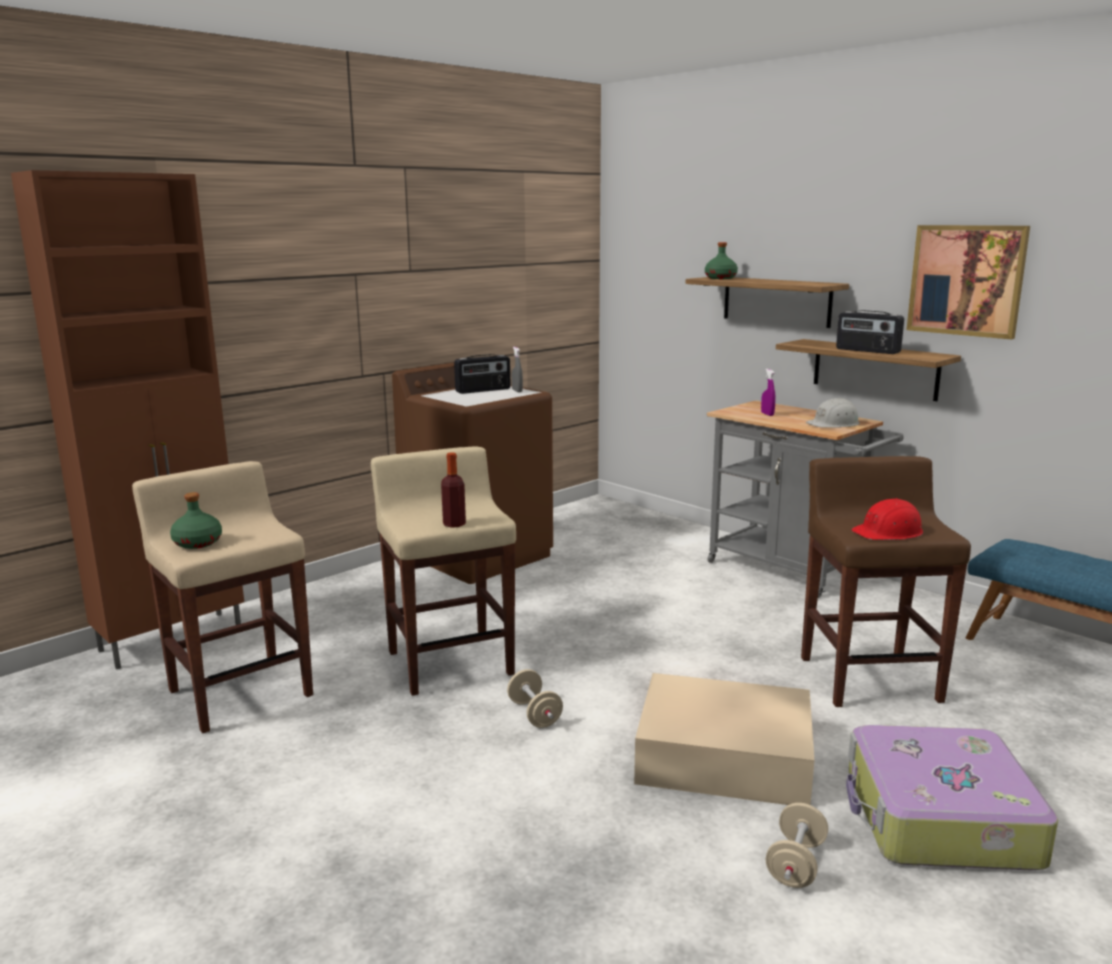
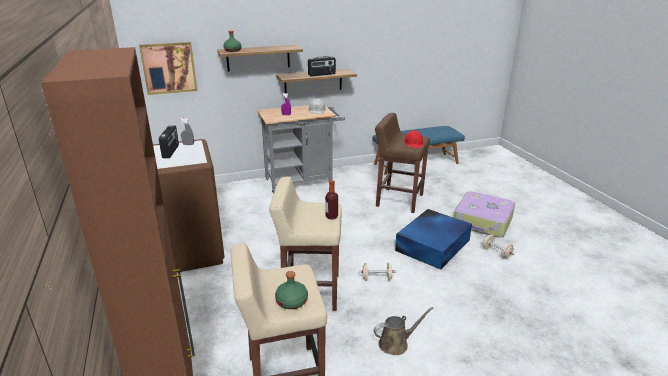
camera: 65 degrees left, 10 degrees up
beige storage box [634,673,814,805] -> blue storage box [395,209,472,269]
picture [907,225,1030,339] -> picture moved to [139,42,197,95]
none -> brown watering can [373,307,434,355]

